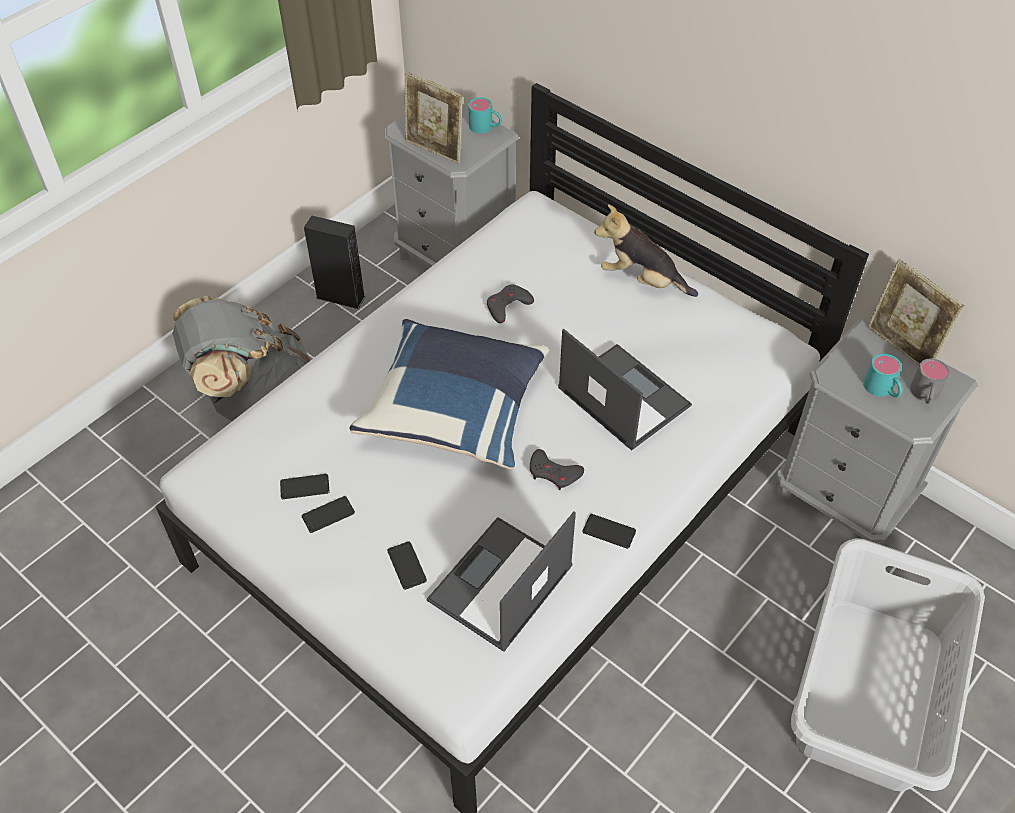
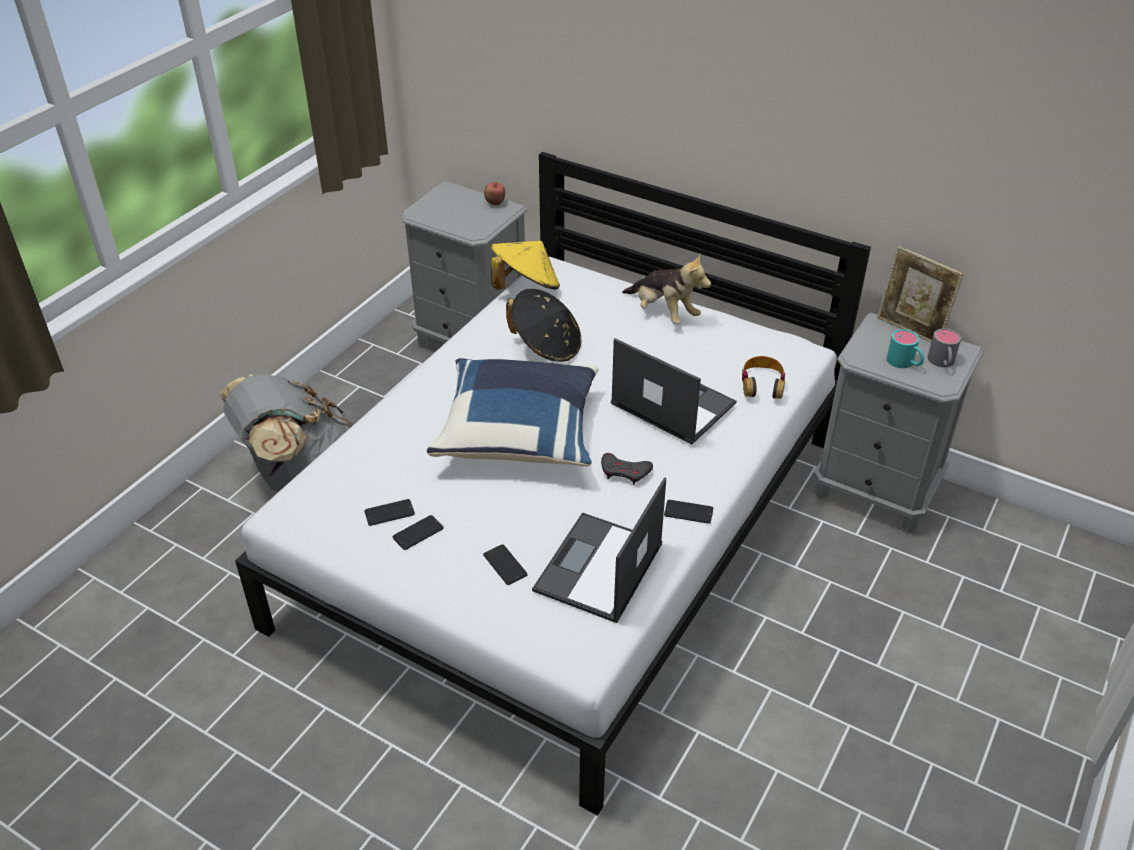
camera: 10 degrees left, 10 degrees down
black speaker [304,216,366,309] -> none
picture frame [405,72,463,164] -> none
turquoise mug [468,97,502,133] -> apple [484,182,505,205]
grey game controller [487,285,534,323] -> black hat [506,289,581,362]
plush toy [594,204,698,297] -> plush toy turned 150 degrees counterclockwise [622,254,711,324]
grey laundry basket [791,538,985,791] -> none
none -> yellow hat [491,241,560,290]
none -> headphones [742,356,785,399]

